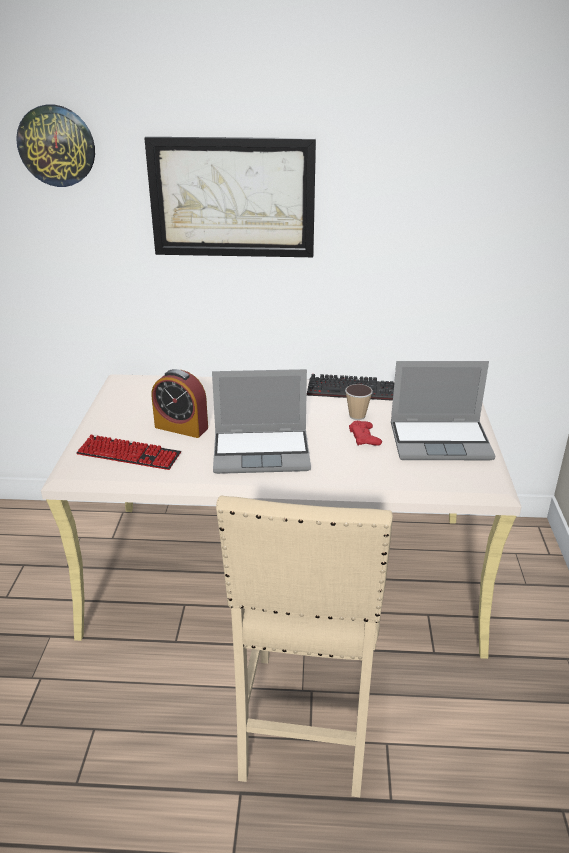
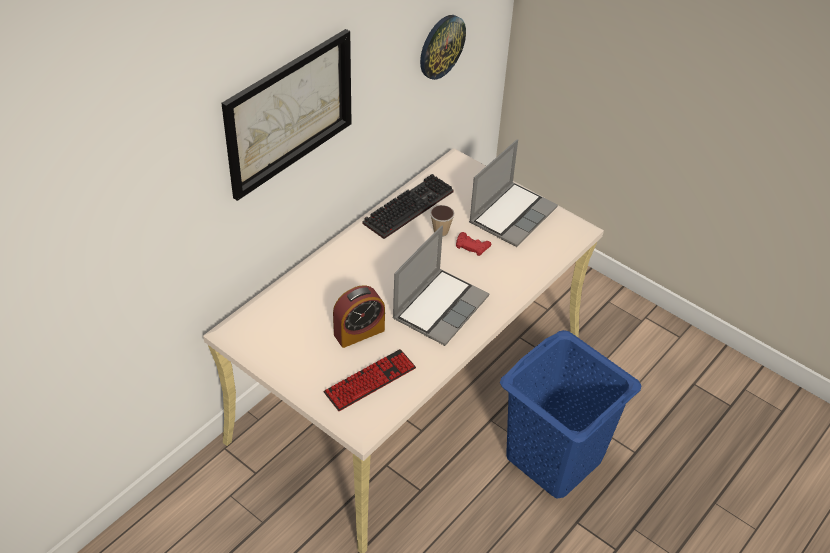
camera: 55 degrees left, 15 degrees up
wall clock [16,104,95,187] -> wall clock moved to [420,15,466,80]
beige stool [216,496,393,797] -> blue laundry basket [500,330,642,498]

